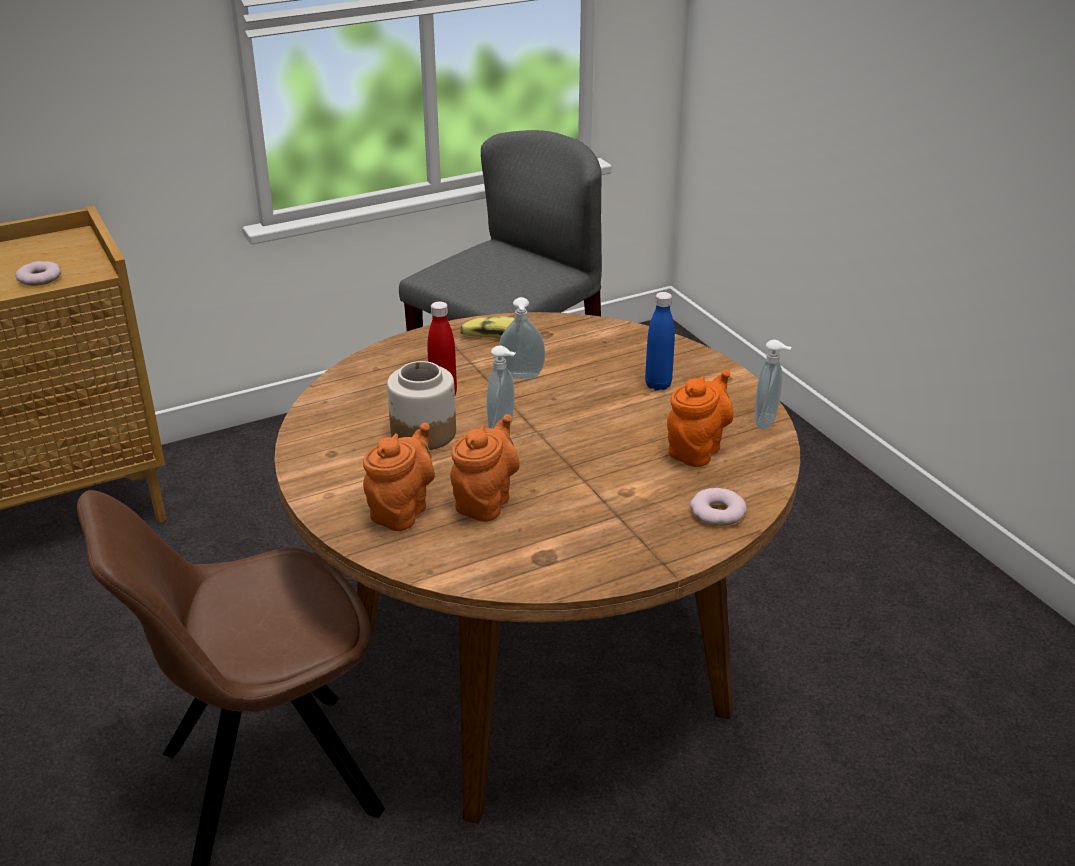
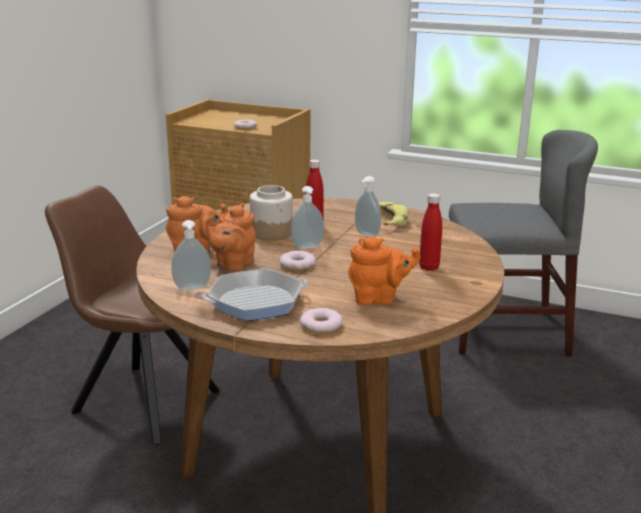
camera: 50 degrees right, 10 degrees down
orange teapot [450,414,520,522] -> orange teapot turned 135 degrees clockwise [208,203,256,272]
blue bottle [645,292,675,391] -> red bottle [419,193,442,271]
soap dispenser [755,340,792,430] -> soap dispenser moved to [171,220,211,290]
none -> frying pan [202,269,308,321]
none -> donut [280,251,316,270]

